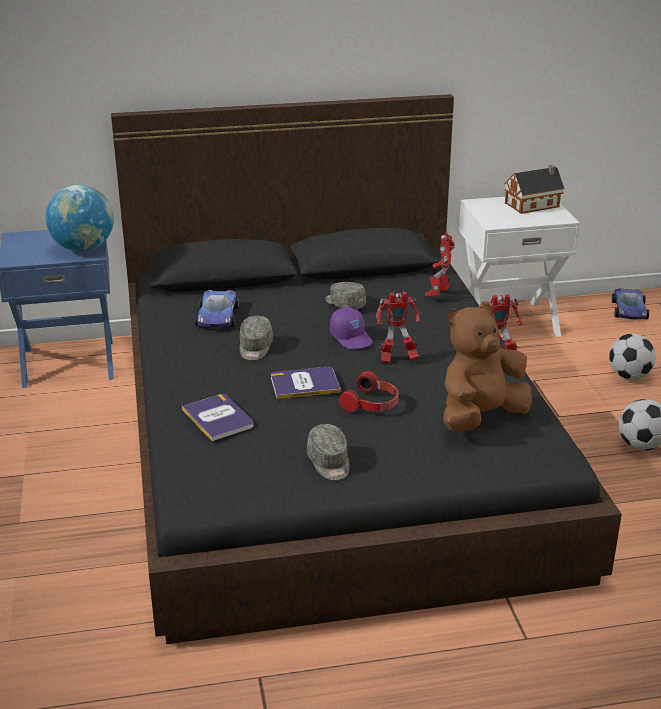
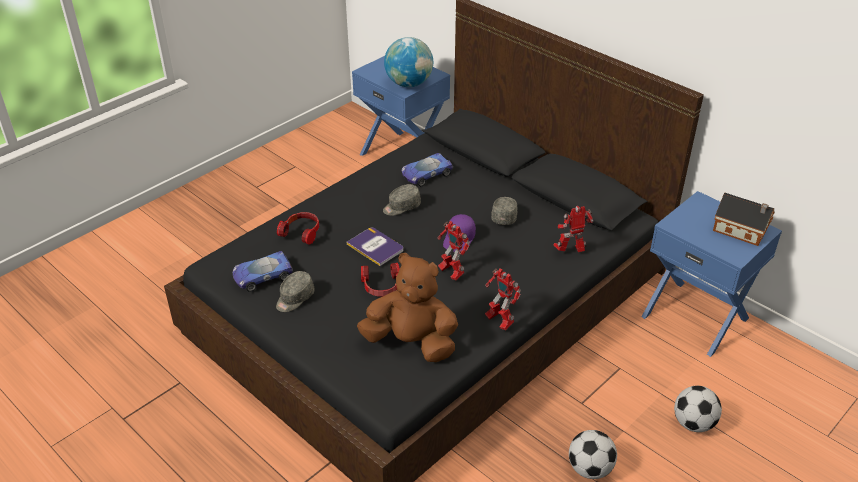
camera: 55 degrees right, 10 degrees up
book [182,394,253,441] -> headphones [277,212,319,245]
white nightstand [459,197,580,337] -> blue nightstand [642,191,782,357]
toy car [612,288,649,320] -> toy car moved to [233,251,293,292]

